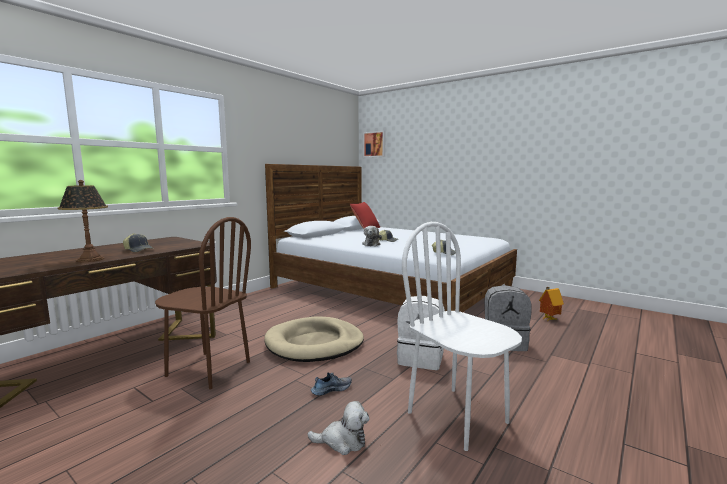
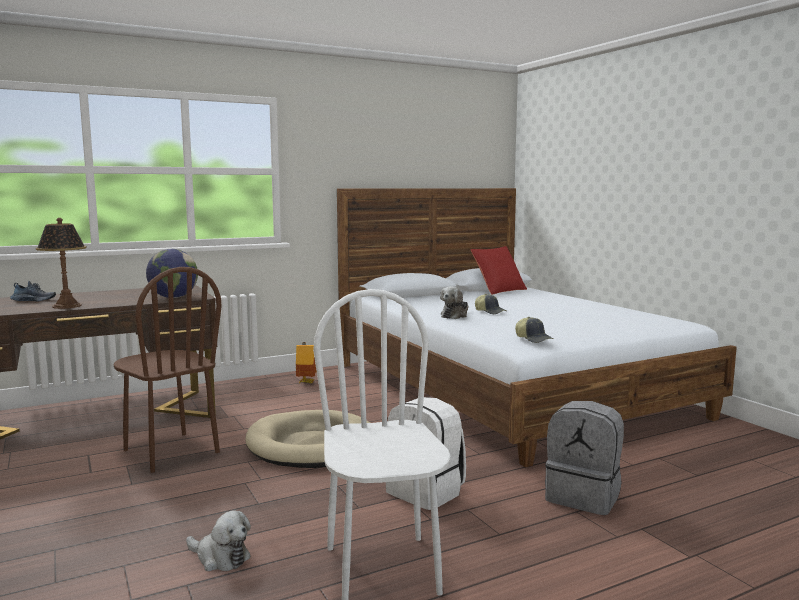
camera: 25 degrees right, 0 degrees up
cap [123,233,154,252] -> none
shoe [311,372,352,396] -> shoe moved to [10,281,56,301]
picture [363,131,385,158] -> none
toy house [539,287,564,321] -> toy house moved to [296,342,317,384]
none -> globe [146,249,198,298]

